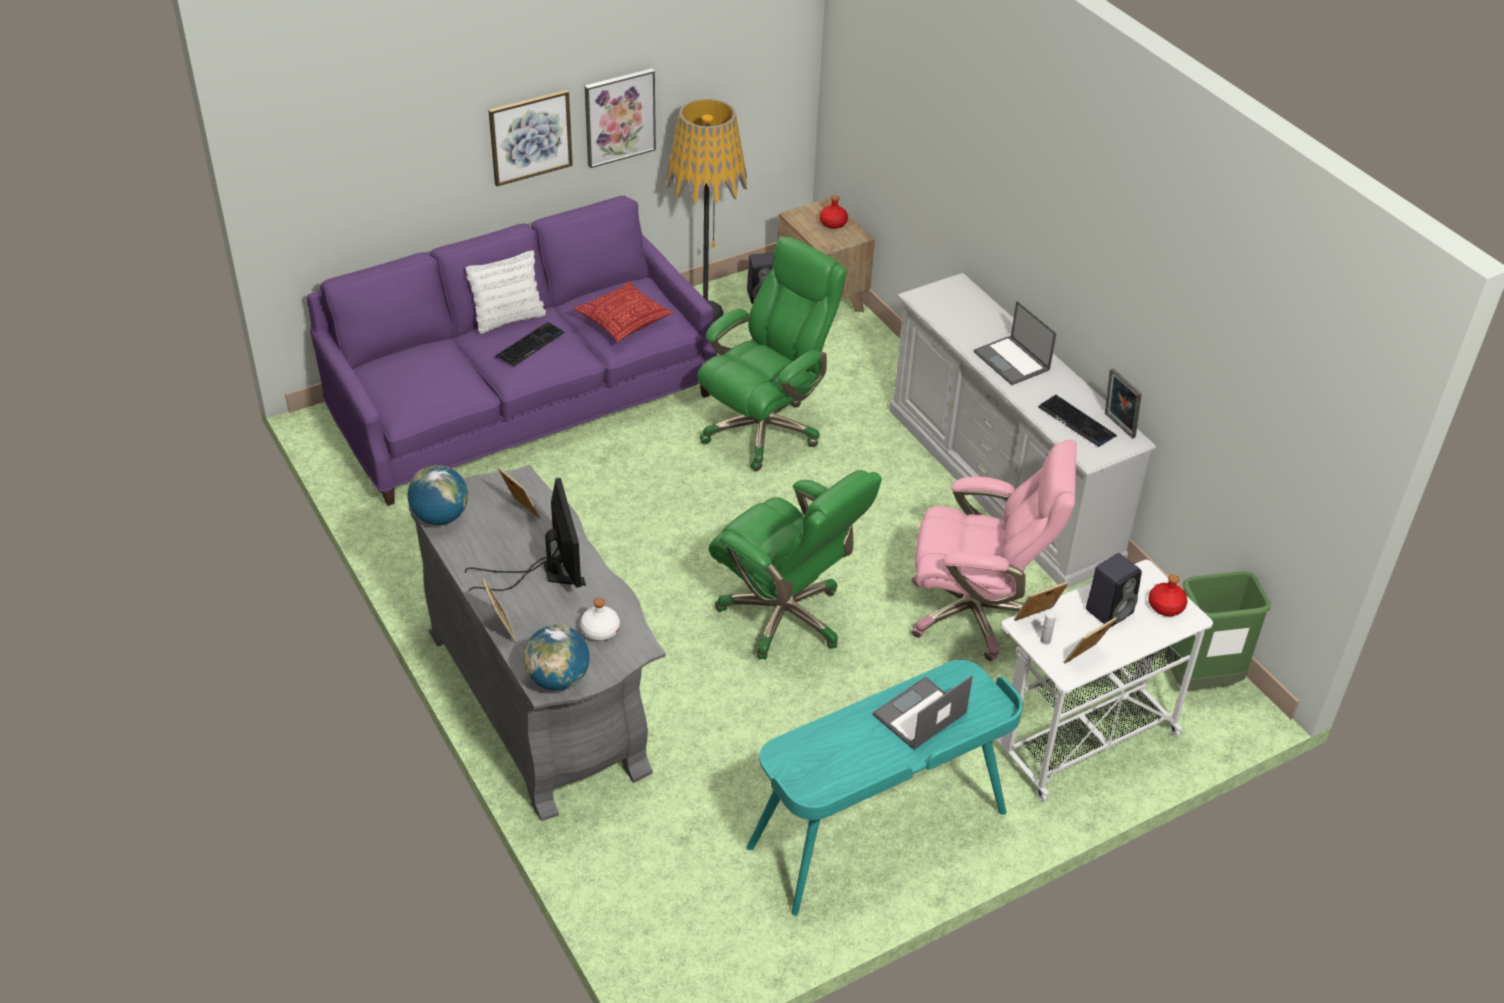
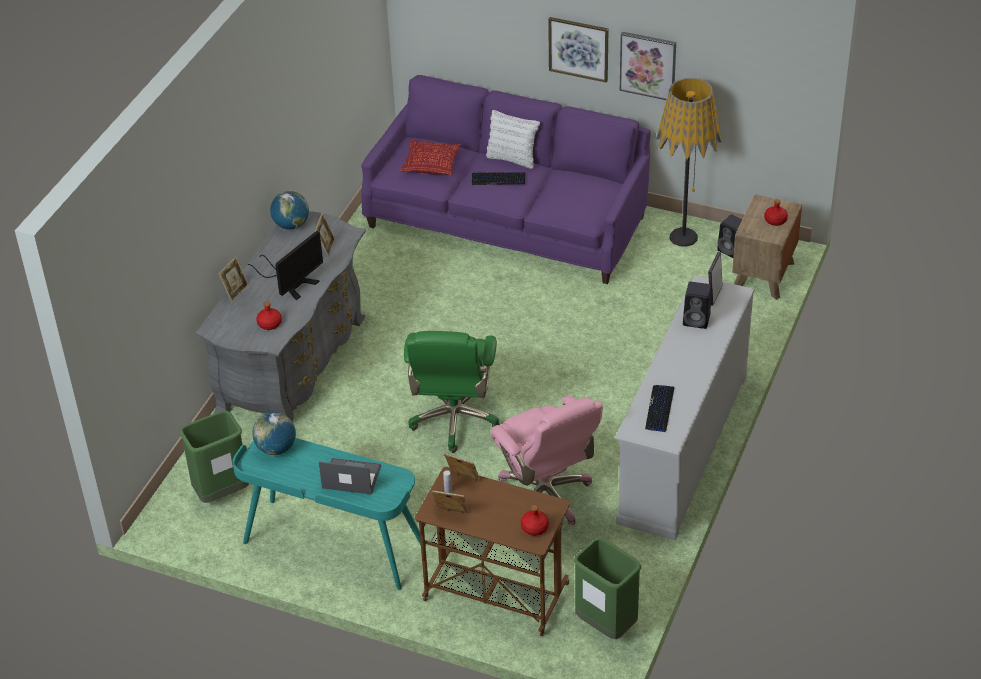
camera: 55 degrees right, 0 degrees up
globe [524,625,590,691] -> globe moved to [253,412,296,455]
red pillow [574,281,673,342] -> red pillow moved to [400,140,461,176]
white bottle [580,598,620,641] -> red bottle [256,302,282,330]
green office chair [697,236,847,471] -> none
laptop [974,301,1057,385] -> none
white desk [996,560,1213,802] -> brown desk [415,467,570,636]
black speaker [1086,553,1142,627] -> black speaker moved to [683,282,711,329]
picture frame [1105,368,1142,439] -> picture frame moved to [708,252,723,306]
none -> green trash can [180,411,249,503]

